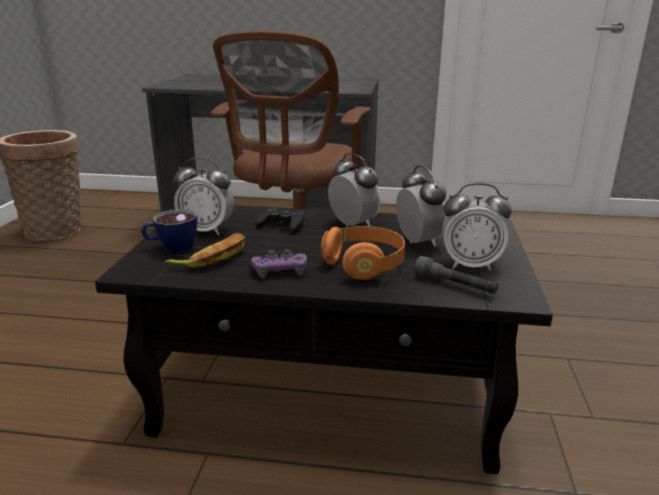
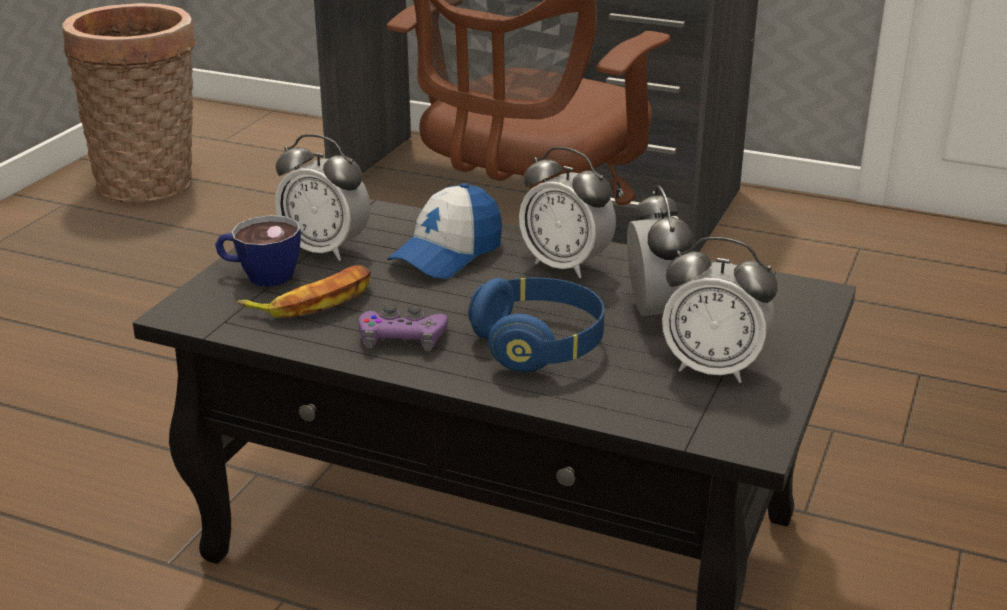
camera: 15 degrees right, 5 degrees up
black game controller [255,208,304,234] -> cap [387,183,502,279]
orange headphones [321,226,405,280] -> blue headphones [468,278,605,372]
alarm clock [328,153,380,227] -> alarm clock turned 150 degrees clockwise [519,147,616,278]
grey flashlight [414,256,498,294] -> none

